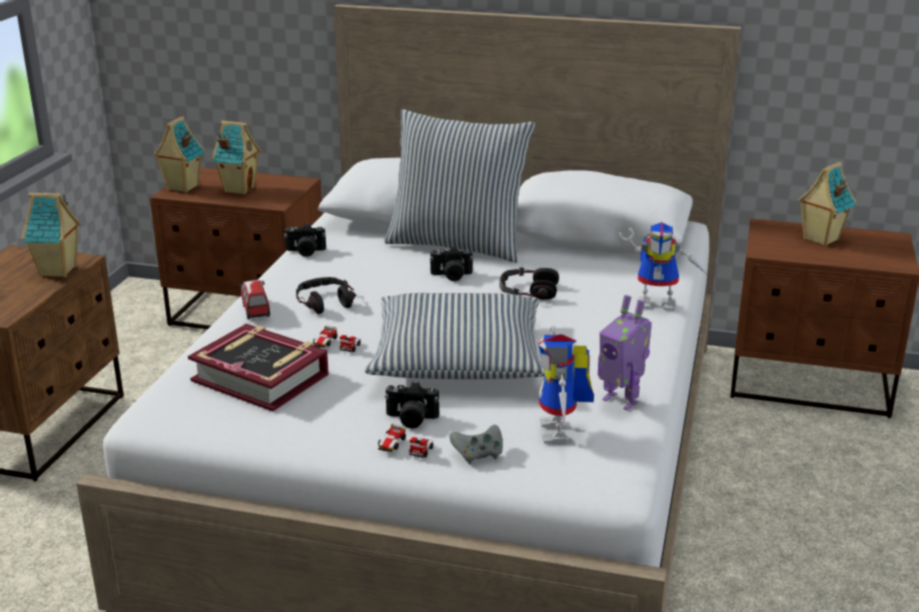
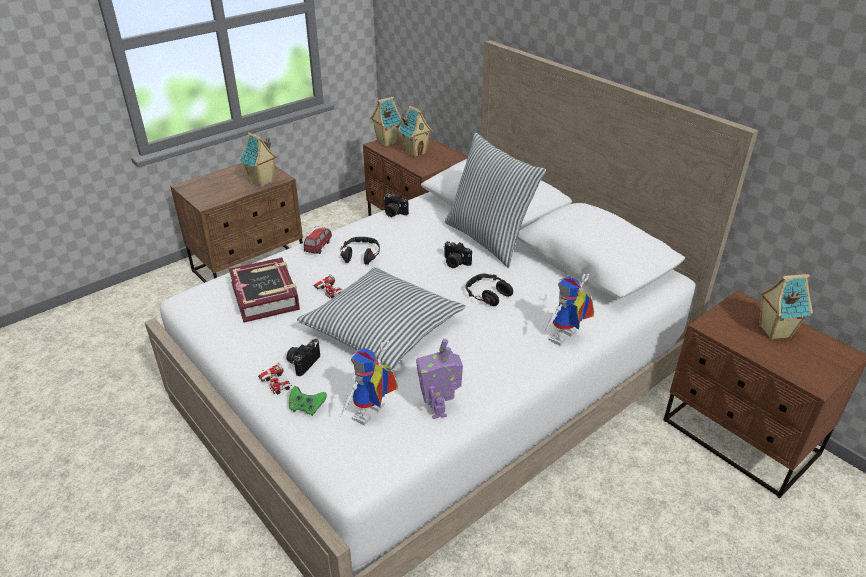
camera: 35 degrees right, 10 degrees up
camera [385,382,439,429] -> camera turned 75 degrees clockwise [286,339,320,376]
grey game controller [449,425,503,464] -> green game controller [289,386,327,416]
toy robot [619,222,708,311] -> toy robot turned 90 degrees clockwise [544,274,594,346]

